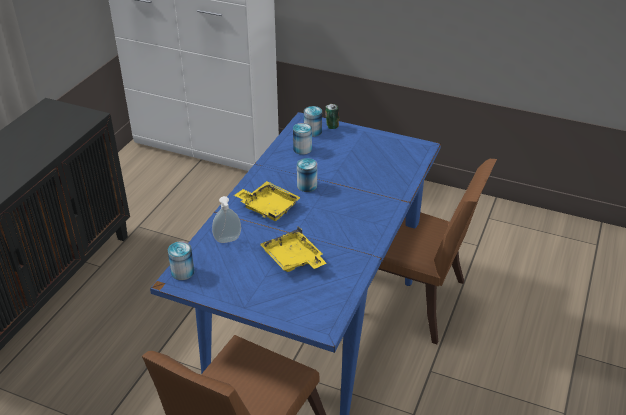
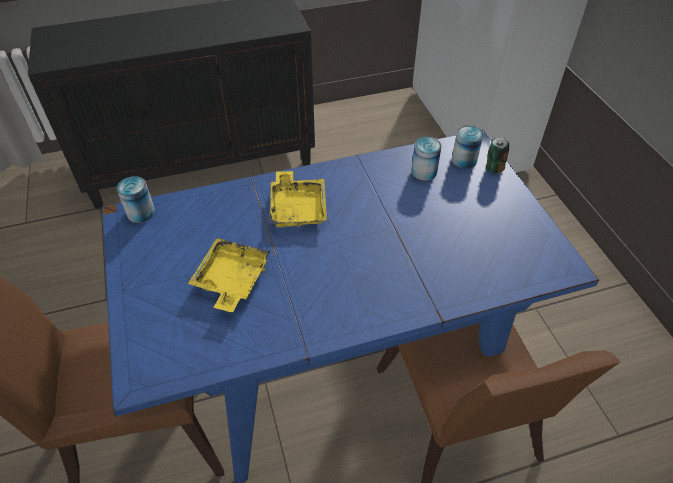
camera: 50 degrees right, 10 degrees up
soap dispenser [212,196,241,243] -> none
can [297,158,317,192] -> none

